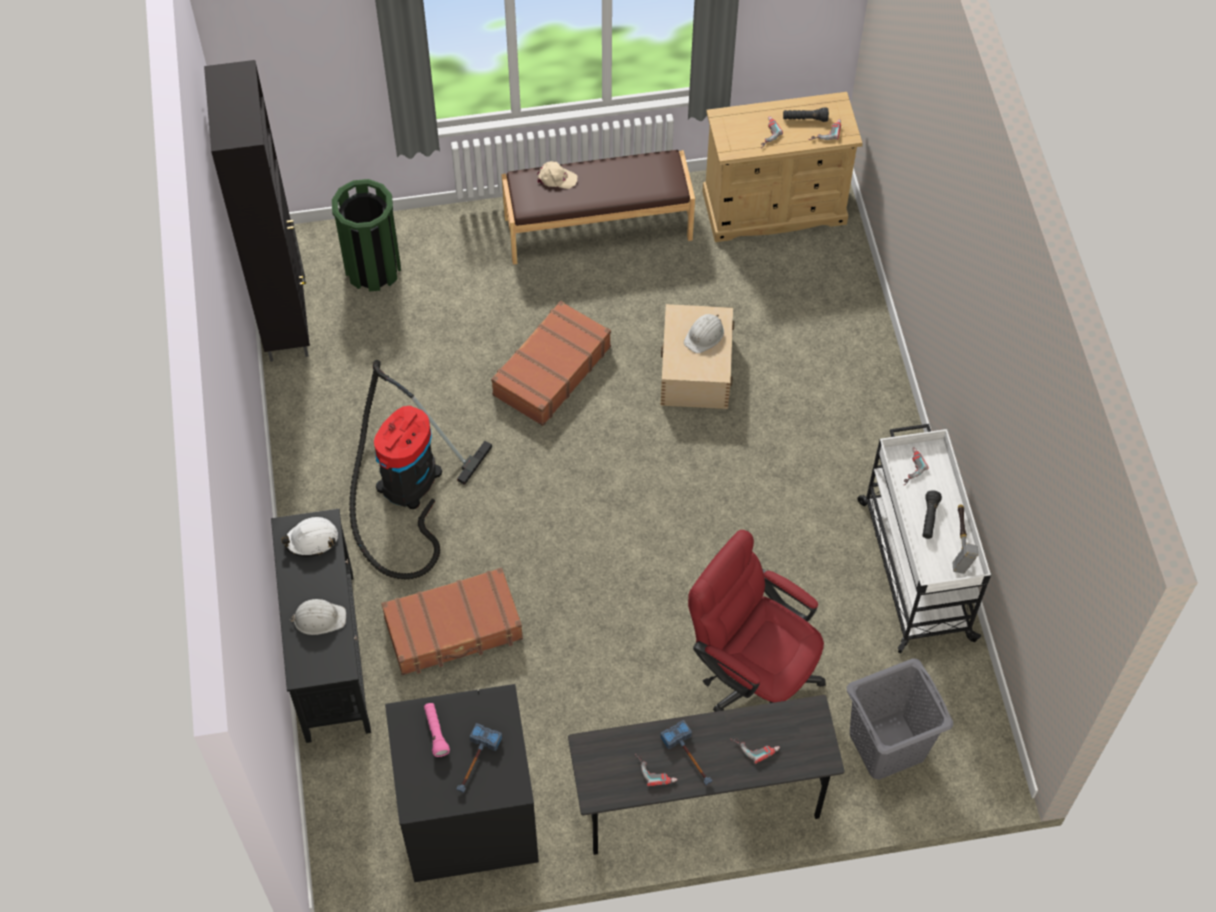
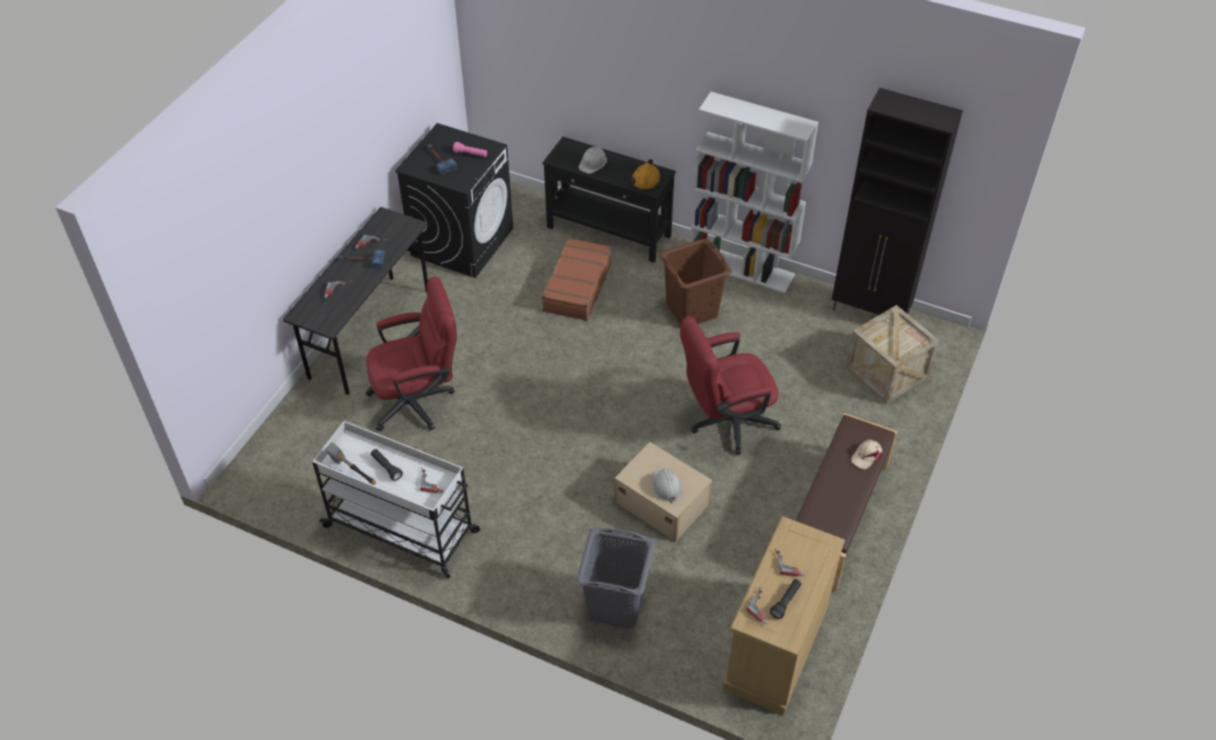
camera: 125 degrees right, 10 degrees down
white hard hat [281,517,338,557] -> orange hard hat [631,159,660,191]
green trash can [332,179,401,292] -> crate [845,305,939,404]
vacuum cleaner [349,360,492,580] -> brown laundry basket [660,239,732,324]
brown suitcase [491,301,611,426] -> red office chair [680,316,781,455]
grey laundry basket [847,658,953,780] -> grey laundry basket moved to [576,528,655,628]
none -> white bookcase [690,92,818,293]

